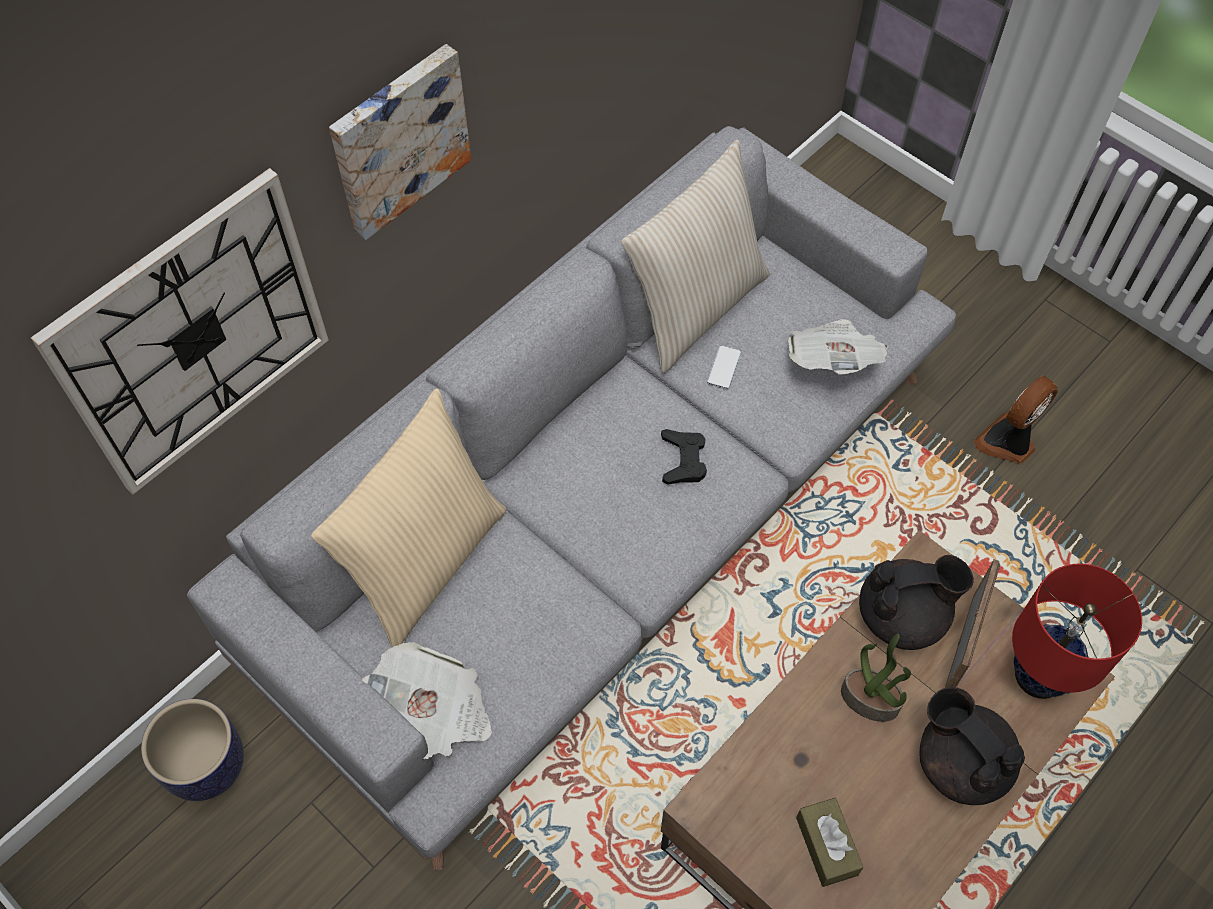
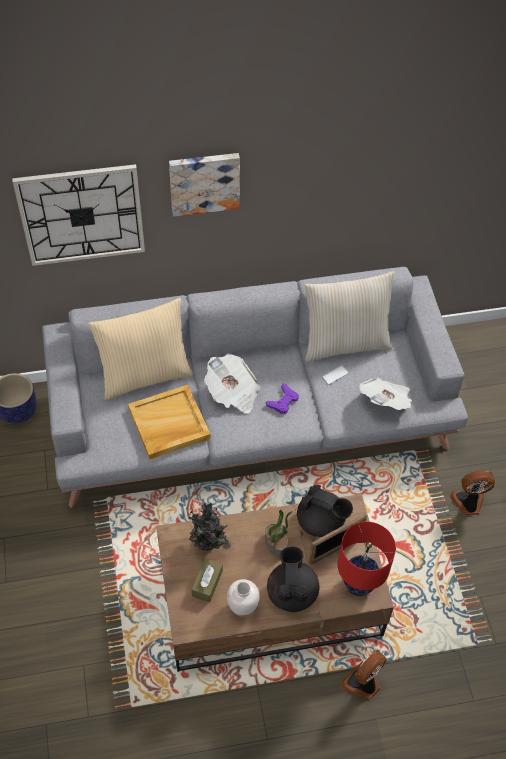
camera: 35 degrees right, 5 degrees down
newspaper [361,642,492,760] -> newspaper moved to [204,354,260,414]
black game controller [661,429,707,485] -> purple game controller [266,383,299,414]
none -> beige tray [128,385,211,459]
none -> potted plant [189,502,230,551]
none -> white vase [227,579,260,617]
none -> fan [341,650,387,700]

